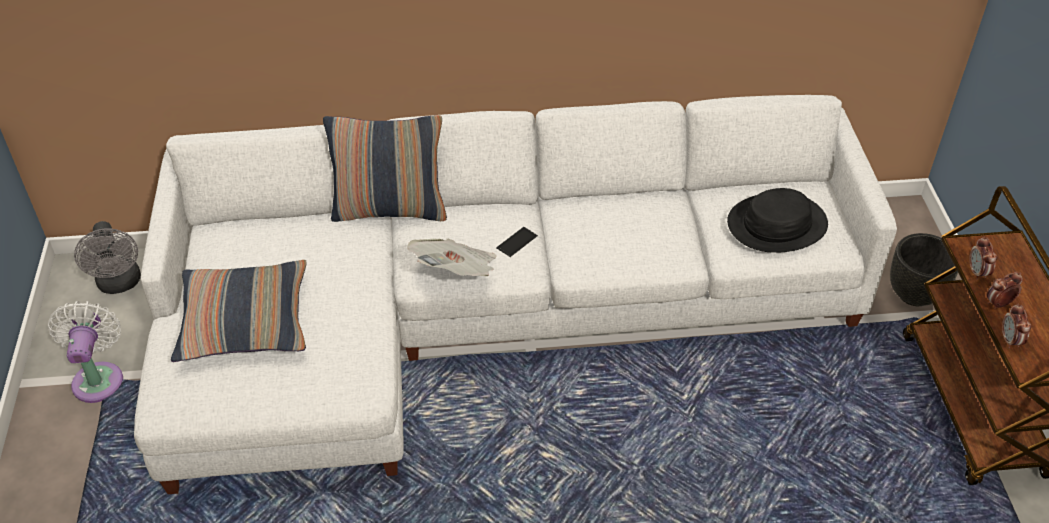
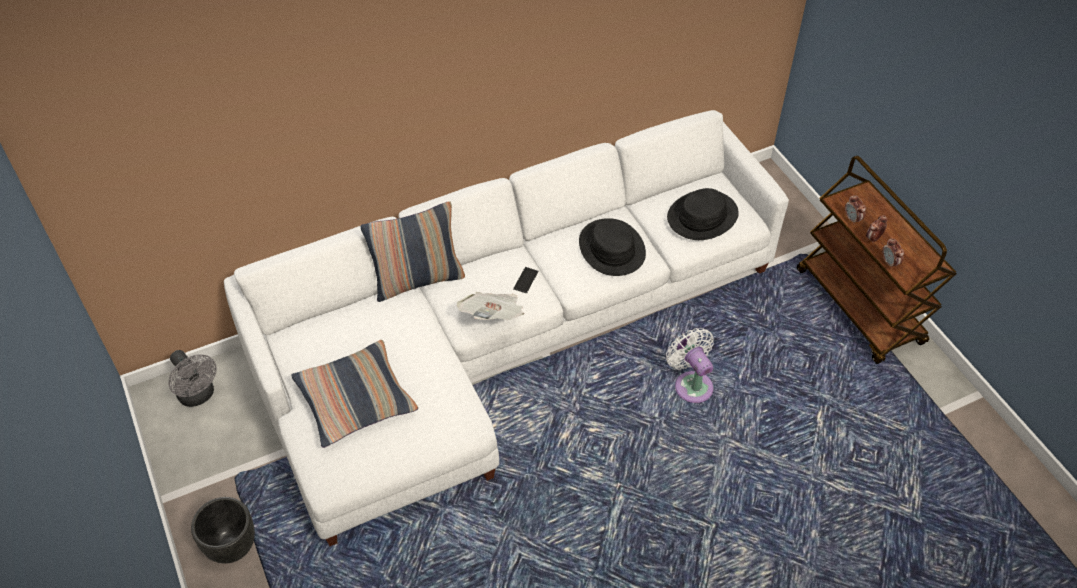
camera: 20 degrees left, 5 degrees up
white fan [48,301,123,403] -> white fan moved to [666,328,714,403]
black planter [890,233,958,306] -> black planter moved to [191,497,255,564]
none -> black hat [579,218,646,276]

